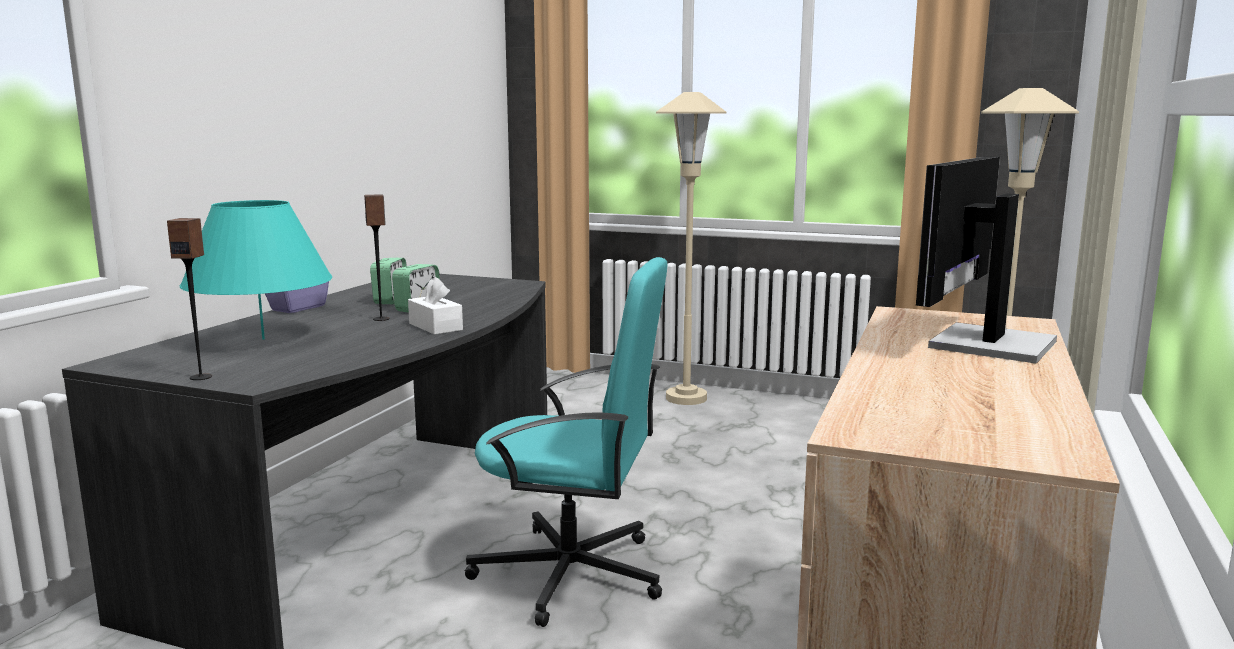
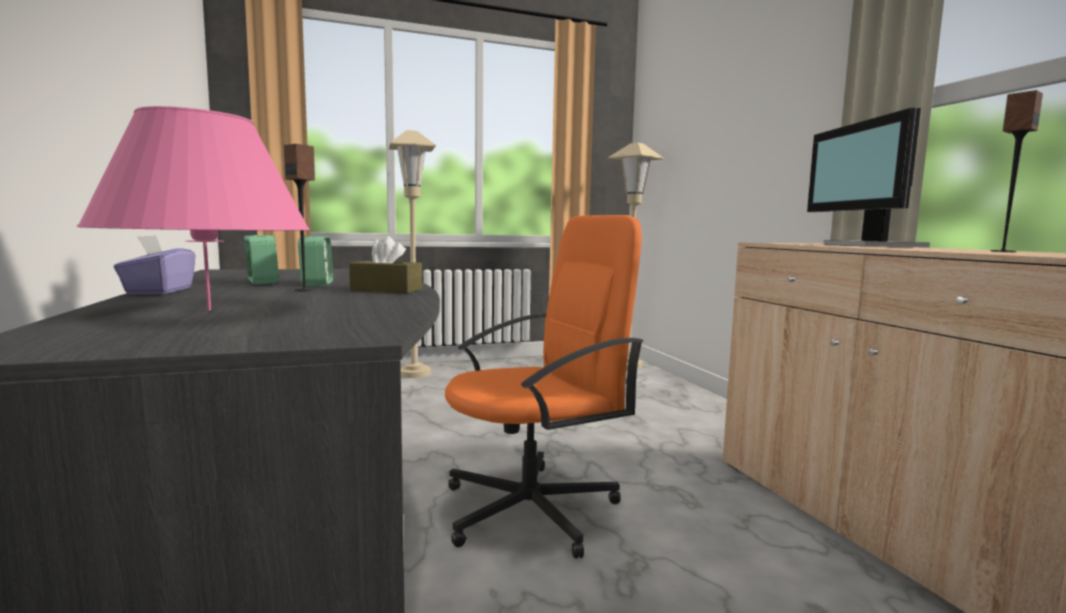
camera: 40 degrees left, 5 degrees down
speaker [167,218,212,380] -> speaker moved to [991,90,1043,252]
turquoise table lamp [179,200,332,339] -> pink table lamp [77,106,310,311]
white tissue box [408,277,463,335] -> brown tissue box [349,236,422,293]
turquoise office chair [465,257,668,627] -> orange office chair [445,215,644,559]

